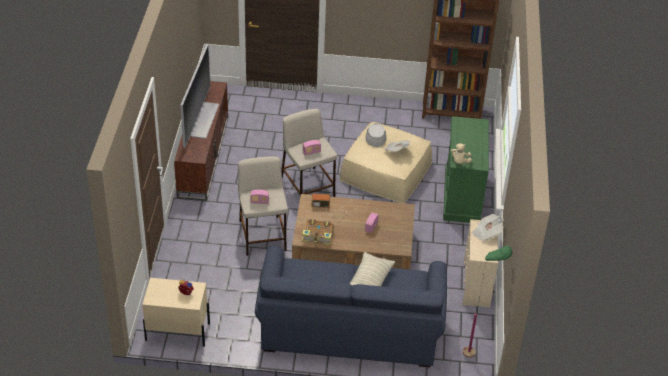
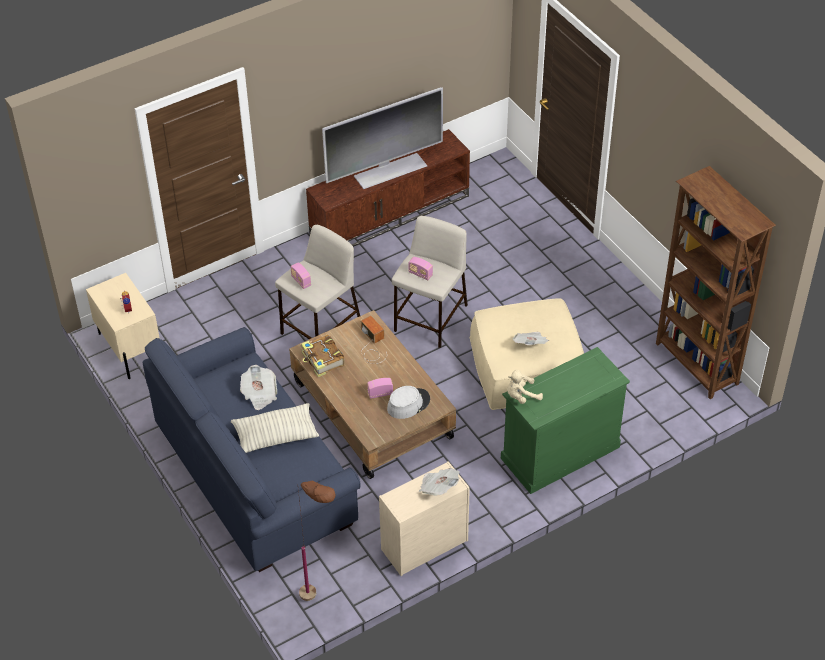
camera: 55 degrees right, 5 degrees up
grey hat [365,124,386,147] -> grey hat moved to [387,386,430,419]
green floor lamp [463,246,512,358] -> brown floor lamp [298,481,336,601]
none -> newspaper [240,365,277,410]

